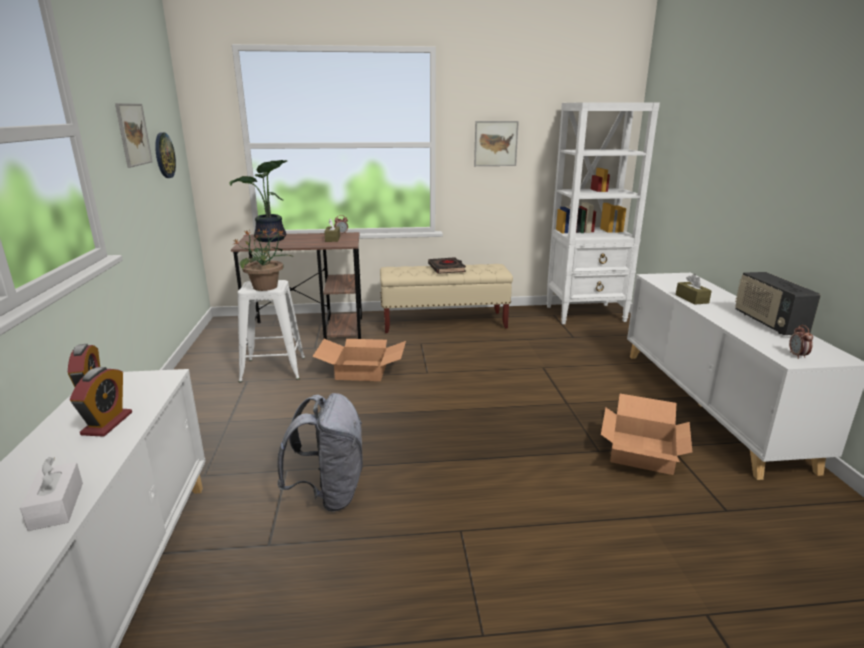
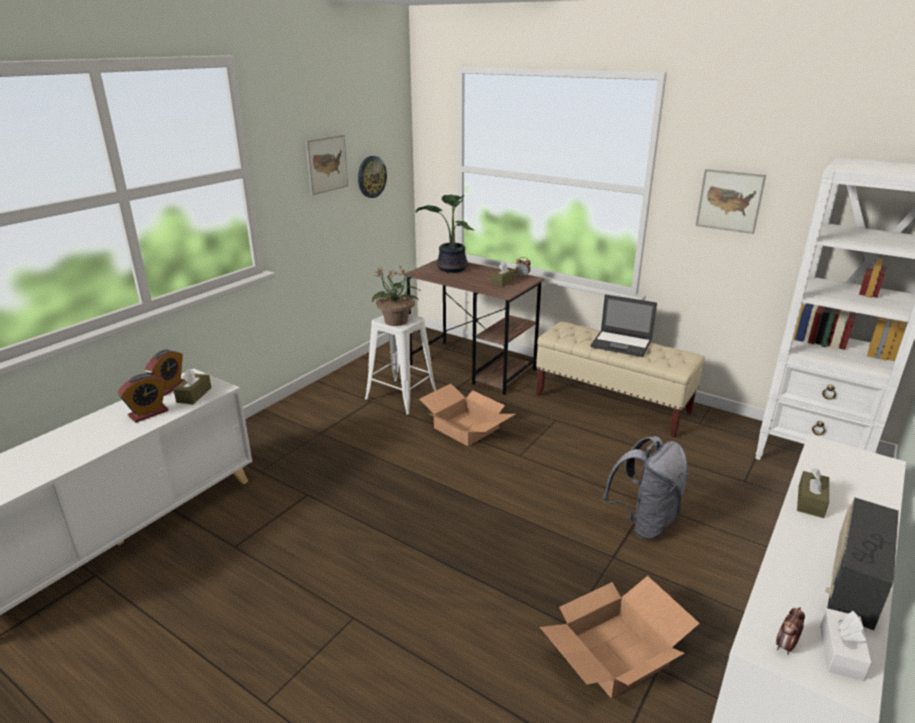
camera: 40 degrees right, 5 degrees up
white tissue box [20,457,83,531] -> white tissue box moved to [820,608,872,681]
grey backpack [277,393,363,512] -> grey backpack moved to [602,436,689,539]
black book [428,257,466,274] -> laptop [590,294,657,357]
none -> brown tissue box [173,369,211,404]

